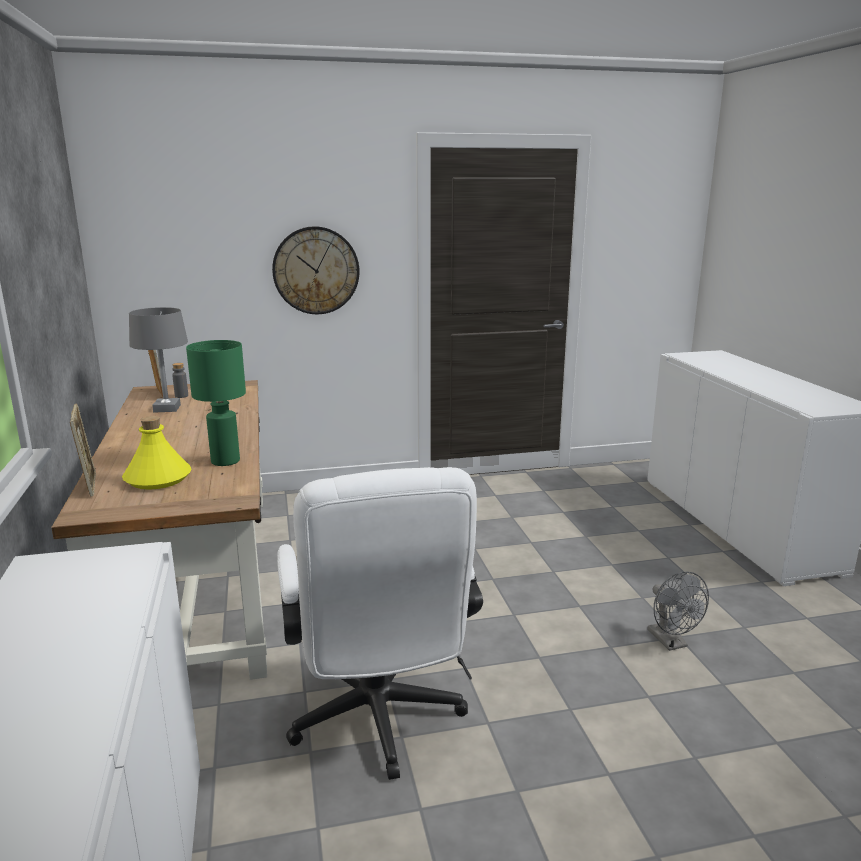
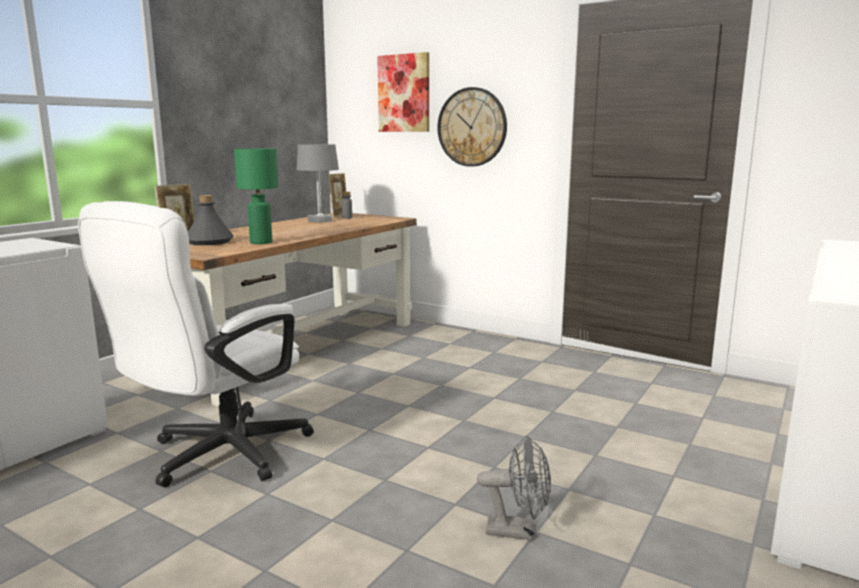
camera: 45 degrees right, 5 degrees down
yellow bottle [122,416,192,490] -> grey bottle [188,195,234,245]
grey fan [647,572,709,651] -> grey fan turned 105 degrees counterclockwise [477,435,551,540]
none -> picture [377,52,429,132]

